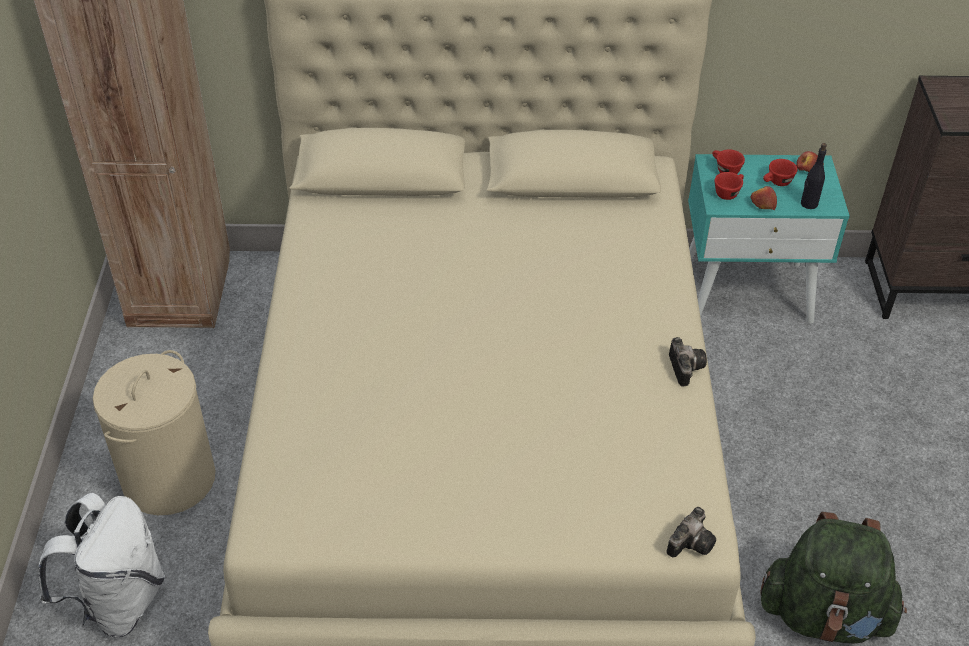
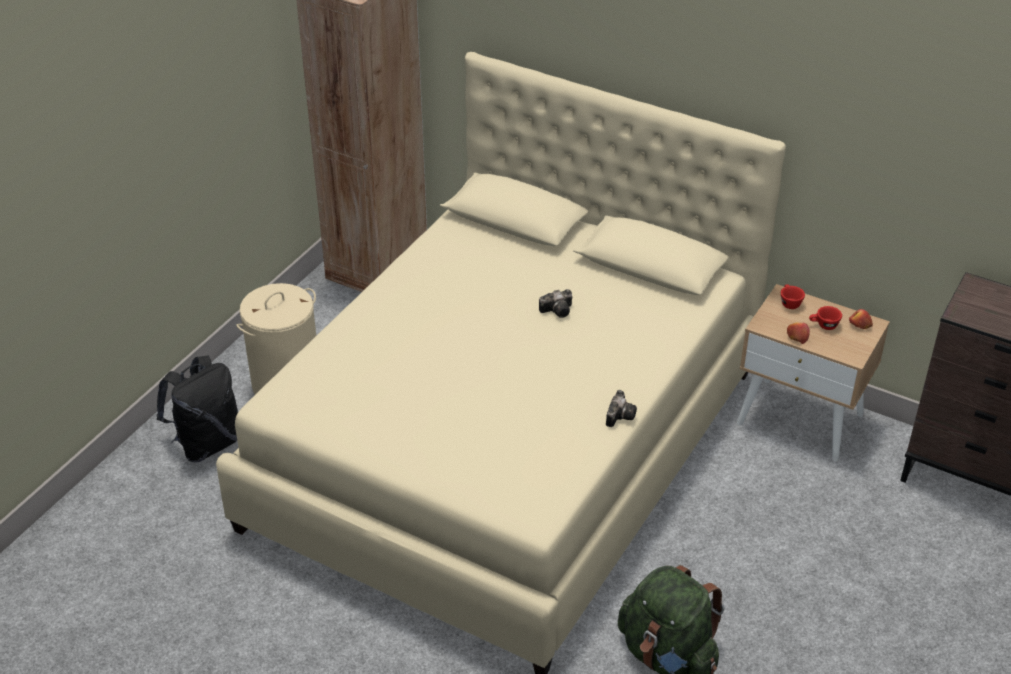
camera: 30 degrees right, 5 degrees down
white backpack [38,493,165,637] -> black backpack [157,356,238,463]
camera [666,507,716,558] -> camera moved to [539,289,572,318]
turquoise nightstand [688,154,850,323] -> beige nightstand [737,284,890,461]
red cup [715,172,744,200] -> none
black bottle [801,143,827,209] -> none

